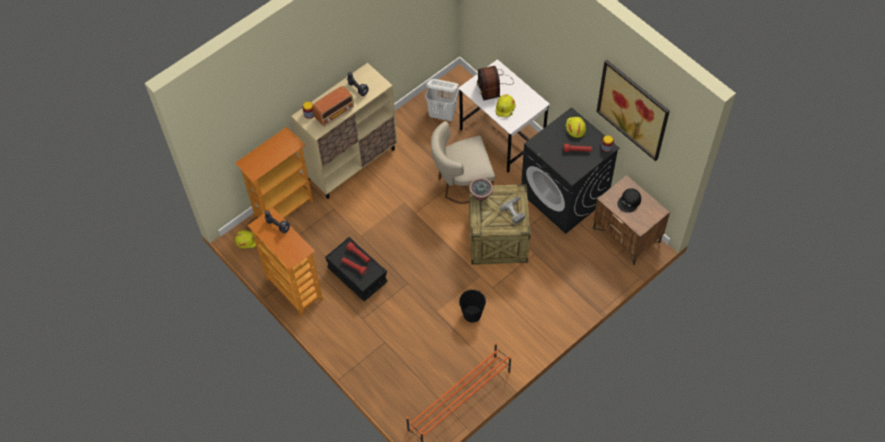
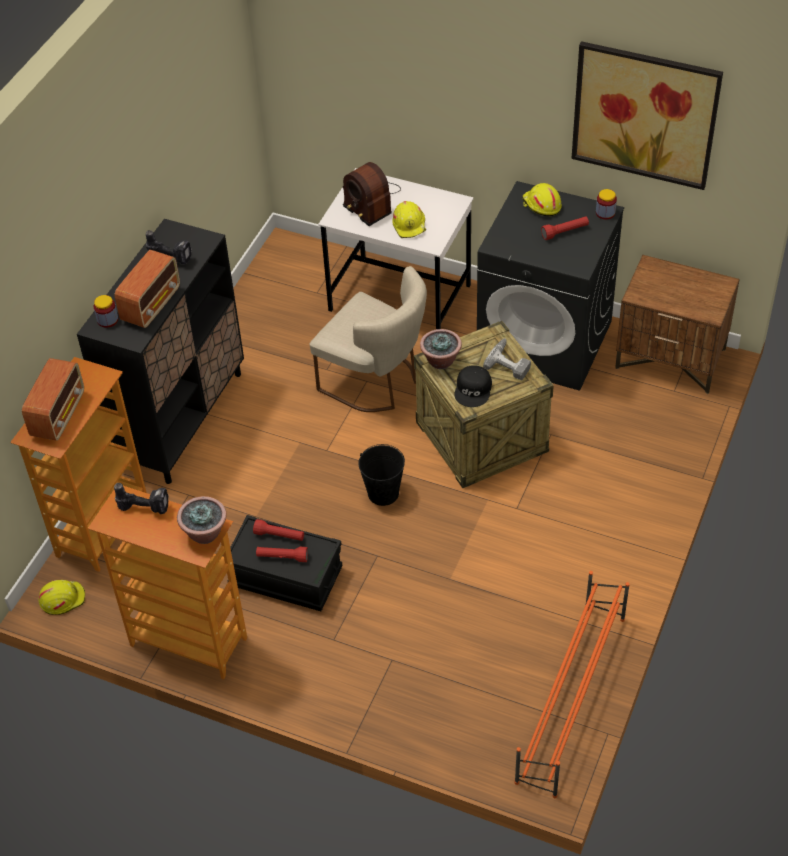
camera: 25 degrees left, 10 degrees down
beige cabinet [291,63,397,199] -> black cabinet [77,219,244,484]
white laundry basket [425,79,459,122] -> none
beige chair [431,121,495,204] -> beige chair turned 105 degrees counterclockwise [310,266,427,412]
black bucket [459,289,486,322] -> black bucket moved to [358,444,405,506]
black cap [617,188,641,213] -> black cap moved to [454,365,492,407]
none -> radio [22,358,84,441]
none -> potted plant [177,496,227,544]

